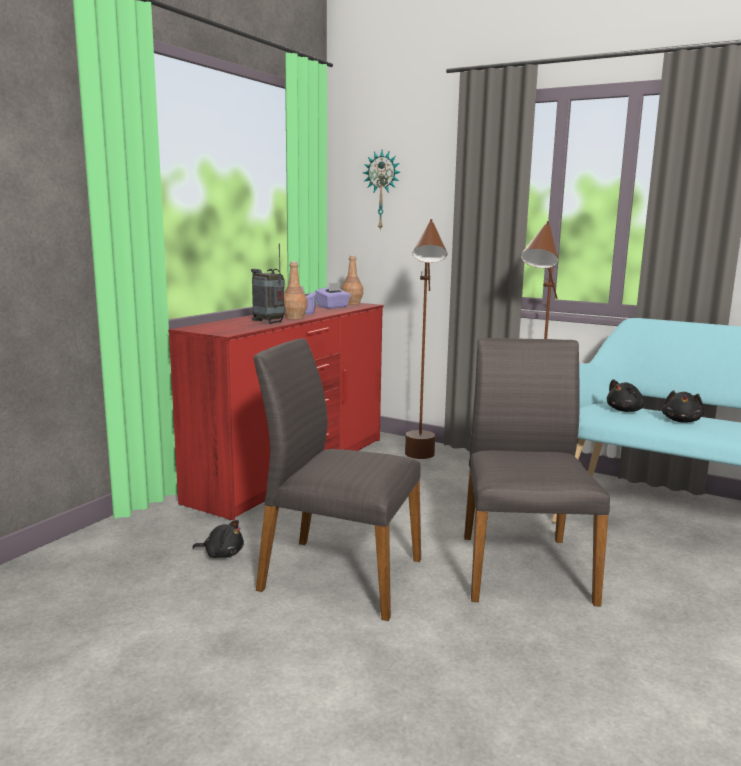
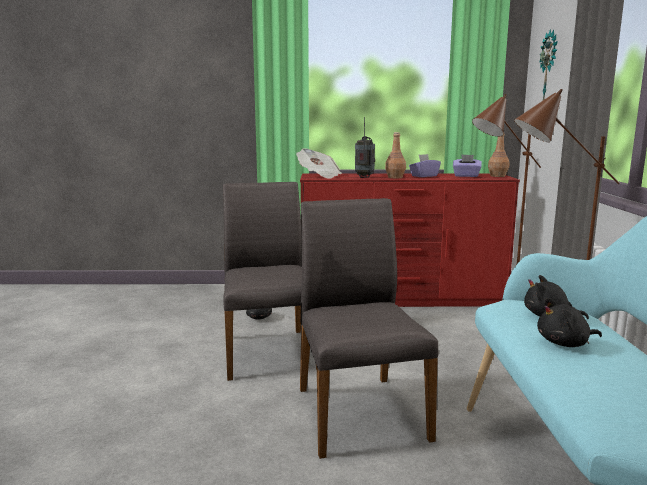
camera: 60 degrees right, 0 degrees up
grey chair [464,338,610,606] -> grey chair turned 75 degrees counterclockwise [300,198,438,459]
none -> newspaper [296,148,342,179]

